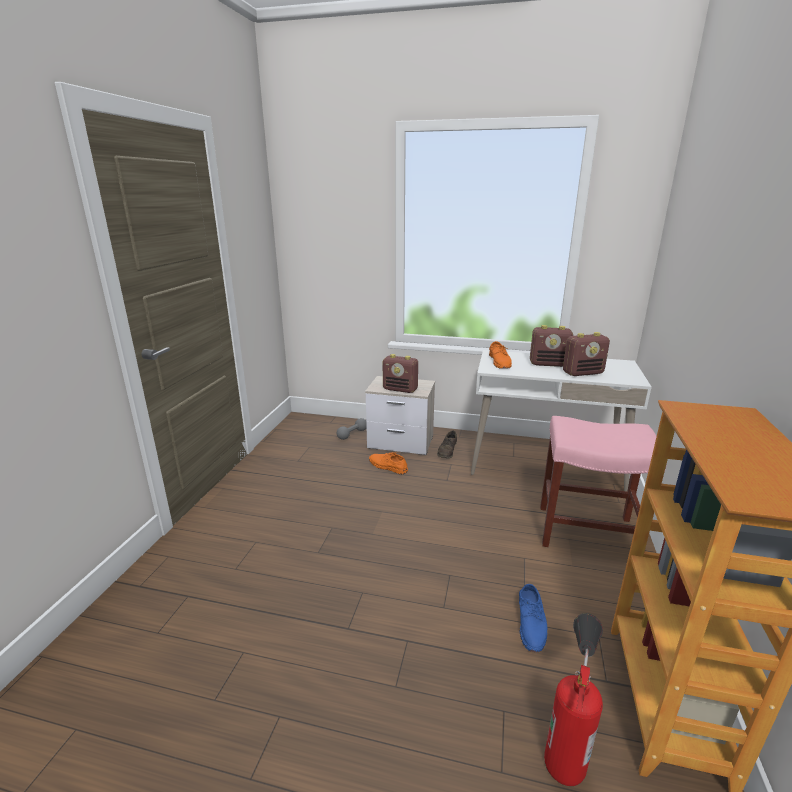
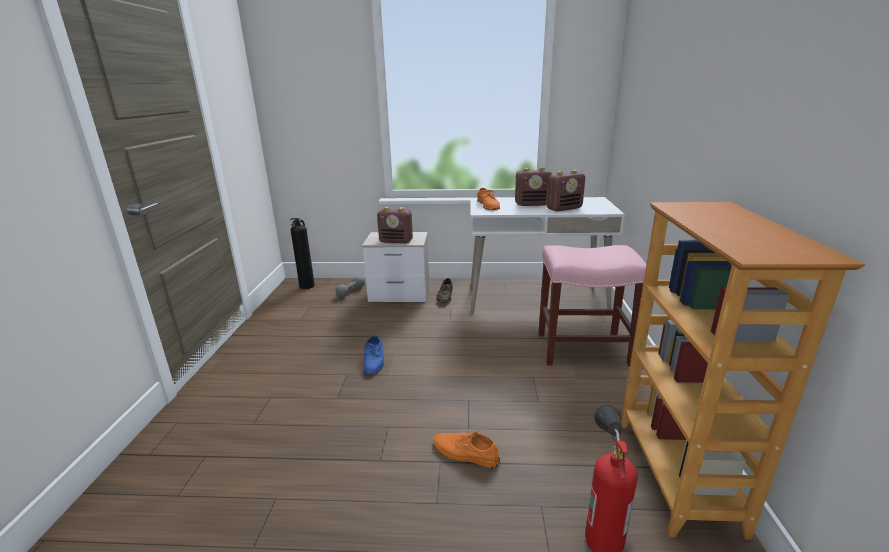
camera: 10 degrees left, 0 degrees up
orange shoe [369,452,408,474] -> orange shoe moved to [433,431,500,468]
blue shoe [519,584,547,652] -> blue shoe moved to [363,335,384,375]
none -> fire extinguisher [290,218,315,289]

